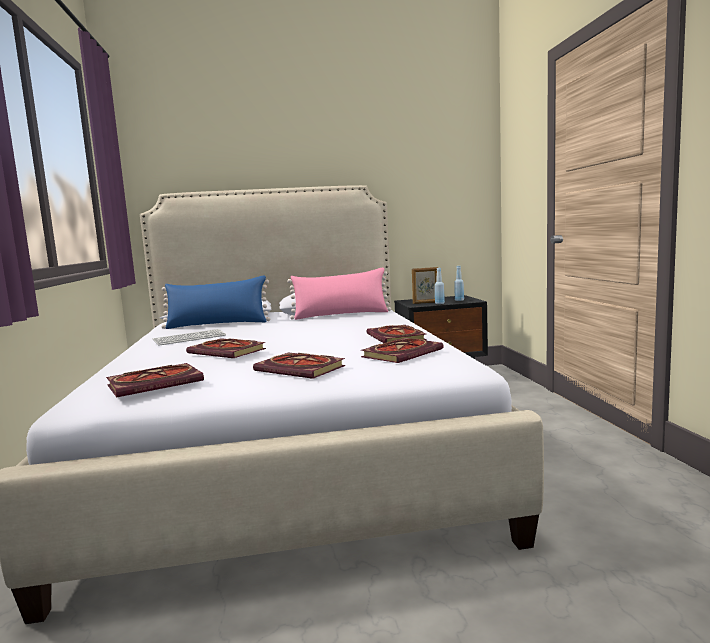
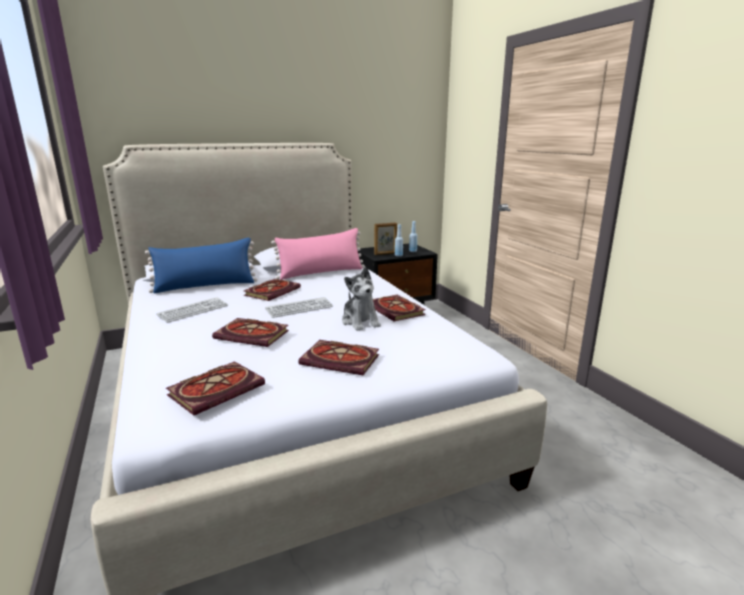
camera: 15 degrees left, 10 degrees up
book [361,338,443,363] -> book moved to [243,279,301,301]
none -> keyboard [265,297,333,318]
none -> plush toy [342,267,381,331]

